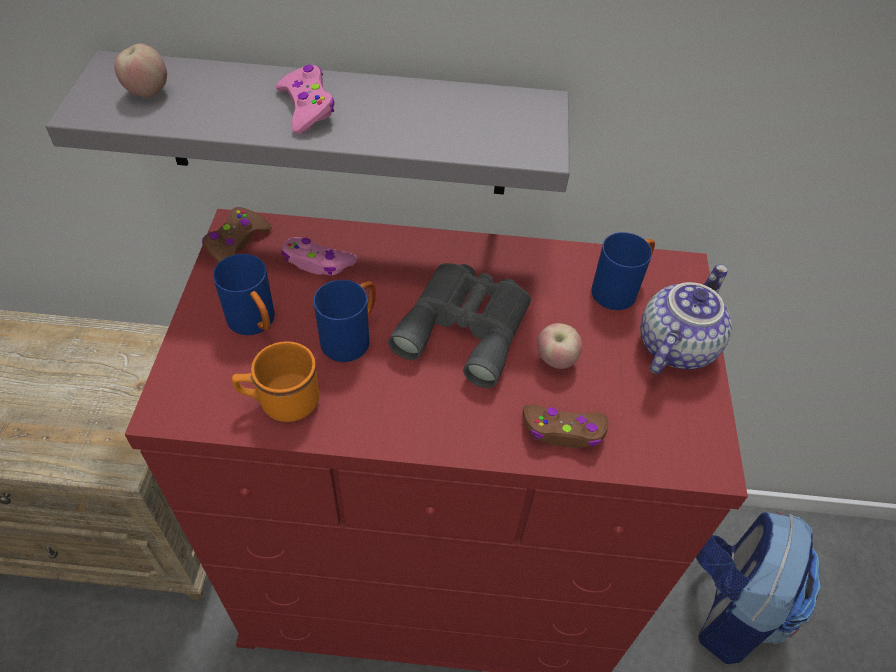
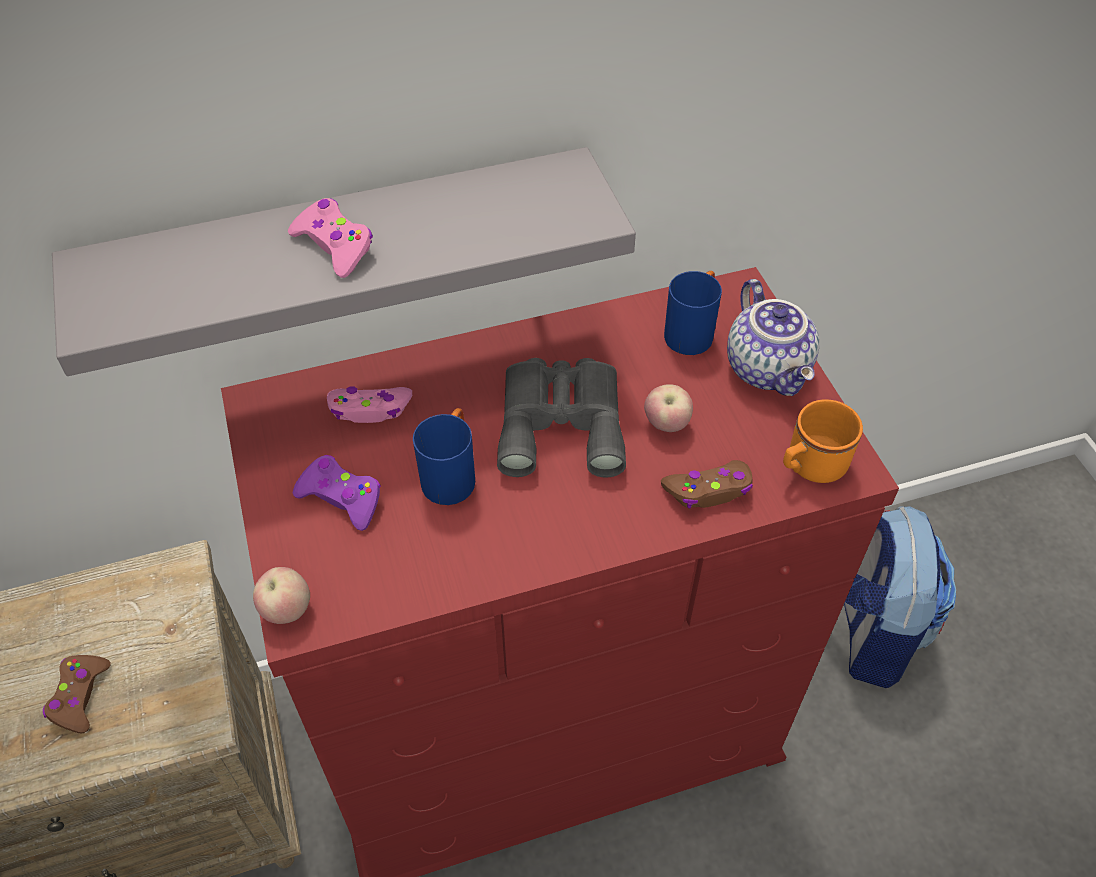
camera: 20 degrees left, 0 degrees up
apple [114,44,167,97] -> apple moved to [253,567,310,624]
brown game controller [202,207,272,263] -> brown game controller moved to [43,655,111,733]
blue mug [213,254,275,335] -> purple game controller [293,455,381,531]
orange mug [232,341,319,422] -> orange mug moved to [783,399,863,483]
teapot [640,264,732,374] -> teapot turned 150 degrees clockwise [727,279,819,396]

